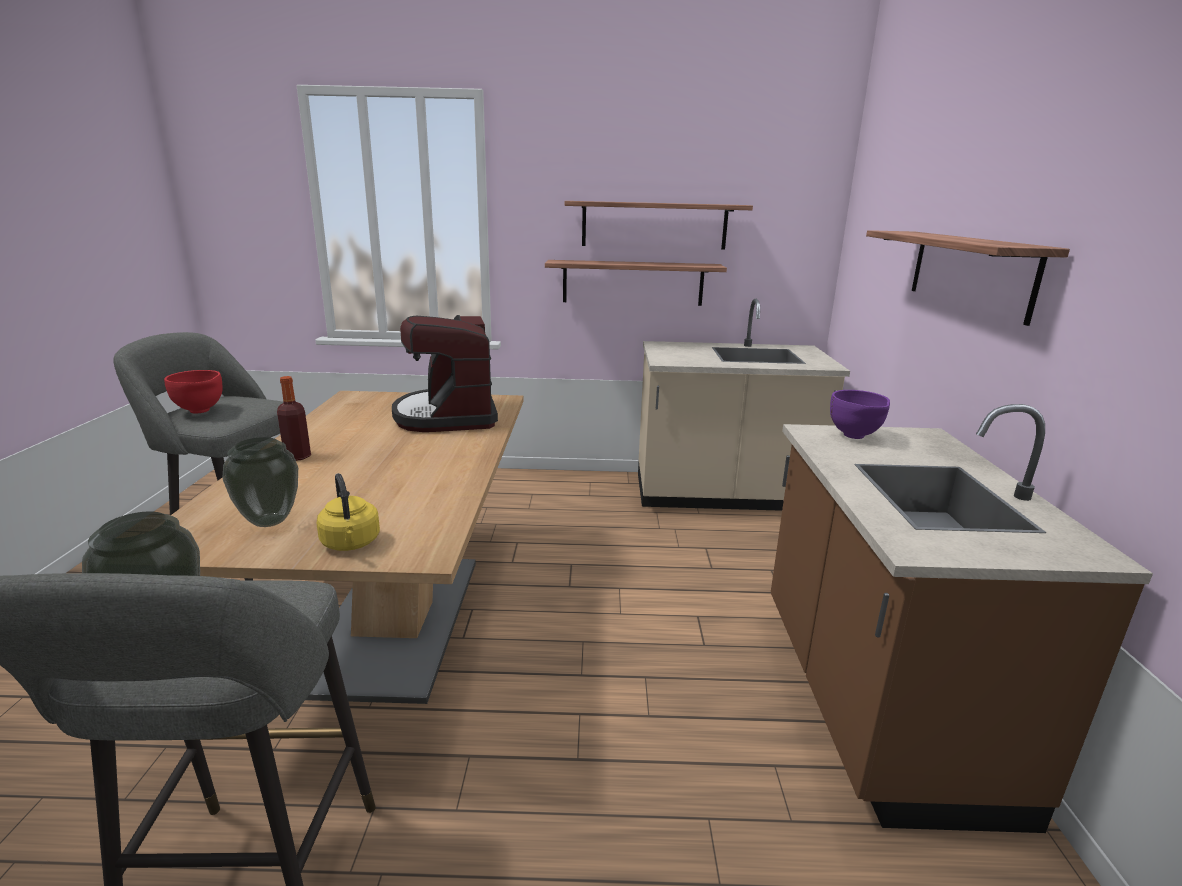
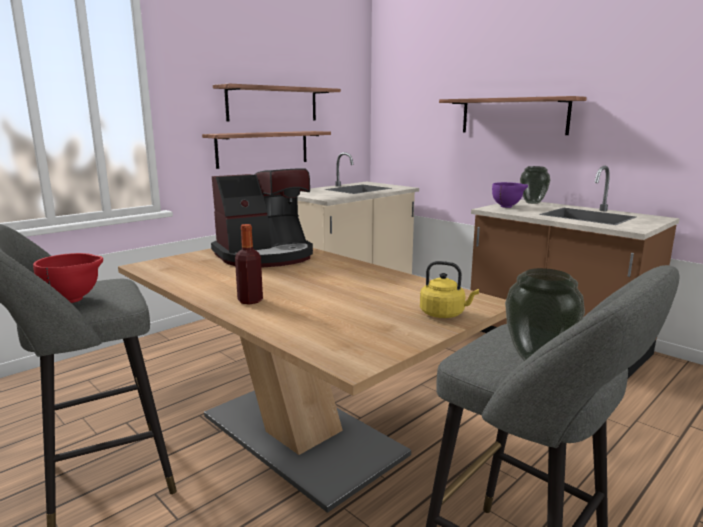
camera: 45 degrees left, 5 degrees down
vase [223,437,298,527] -> vase moved to [520,166,550,204]
coffee machine [392,315,498,432] -> coffee machine turned 60 degrees counterclockwise [211,168,313,268]

